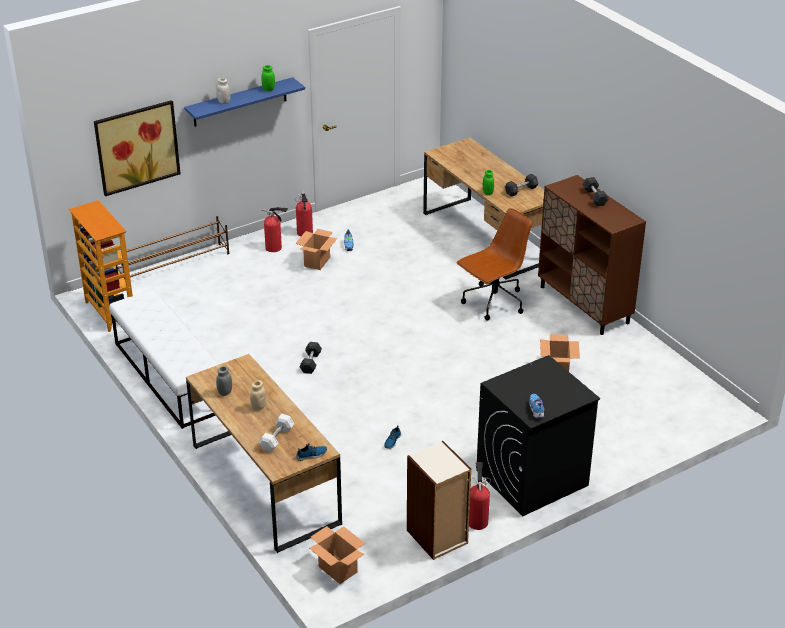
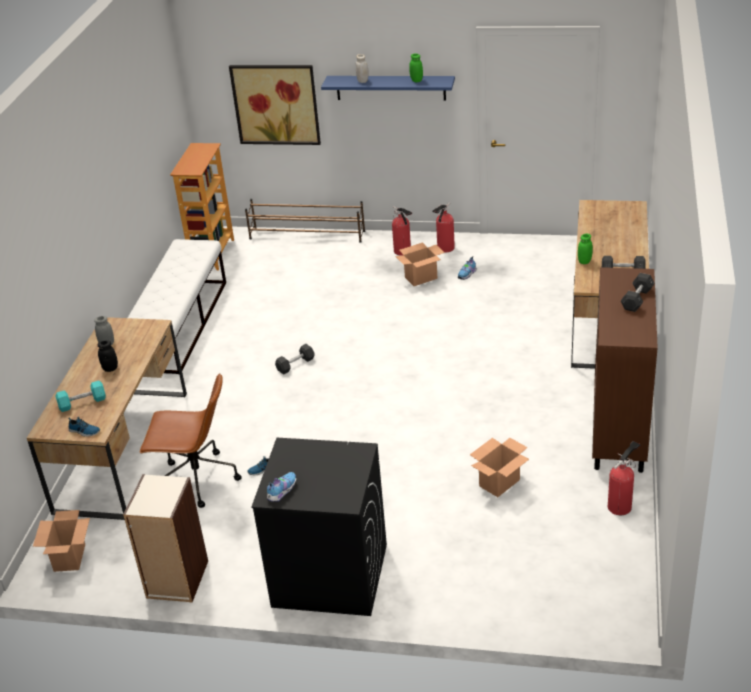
camera: 45 degrees right, 0 degrees up
beige jar [250,380,266,411] -> black jar [98,340,118,372]
white dumbbell [259,414,295,452] -> turquoise dumbbell [55,381,106,412]
brown office chair [456,208,532,321] -> brown office chair moved to [139,373,242,508]
fire extinguisher [469,462,491,530] -> fire extinguisher moved to [608,441,640,515]

